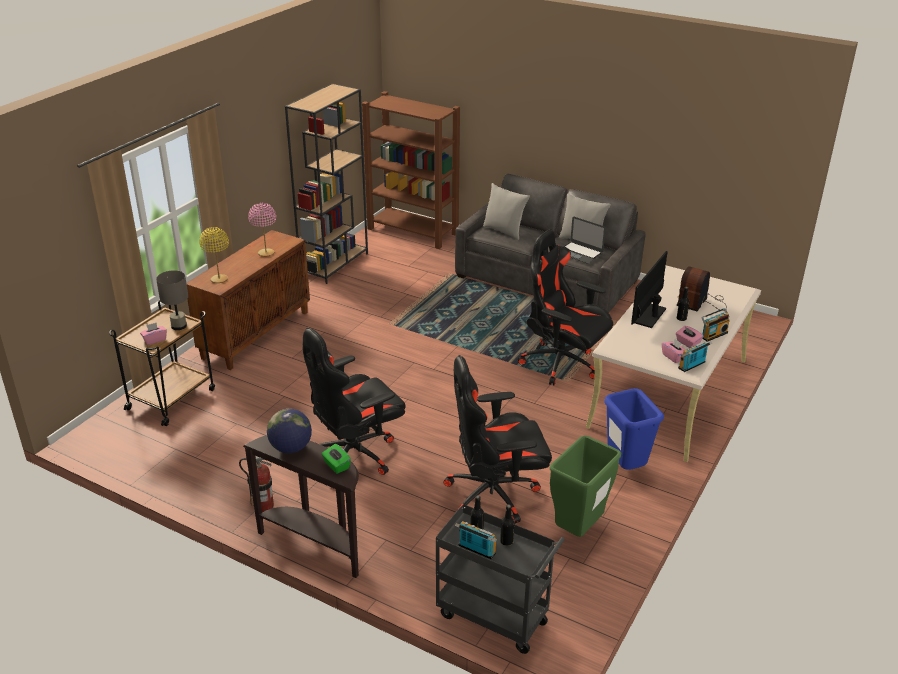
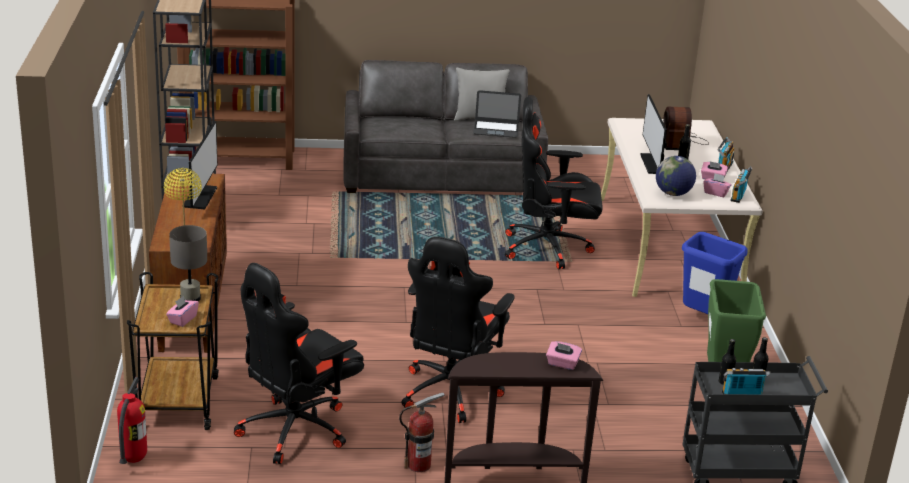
camera: 35 degrees left, 5 degrees down
pink table lamp [248,203,276,257] -> monitor [182,121,217,209]
globe [267,409,312,453] -> globe moved to [656,156,696,196]
green tissue box [322,444,351,474] -> pink tissue box [546,341,582,370]
black office chair [443,355,552,524] -> black office chair moved to [234,263,364,464]
grey pillow [483,183,530,240] -> none
none -> fire extinguisher [117,377,147,464]

